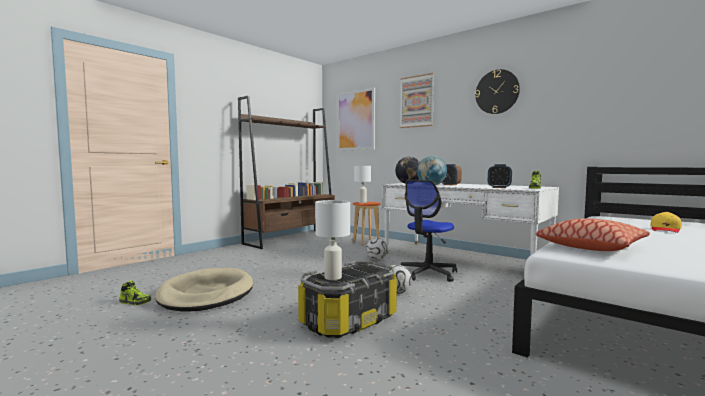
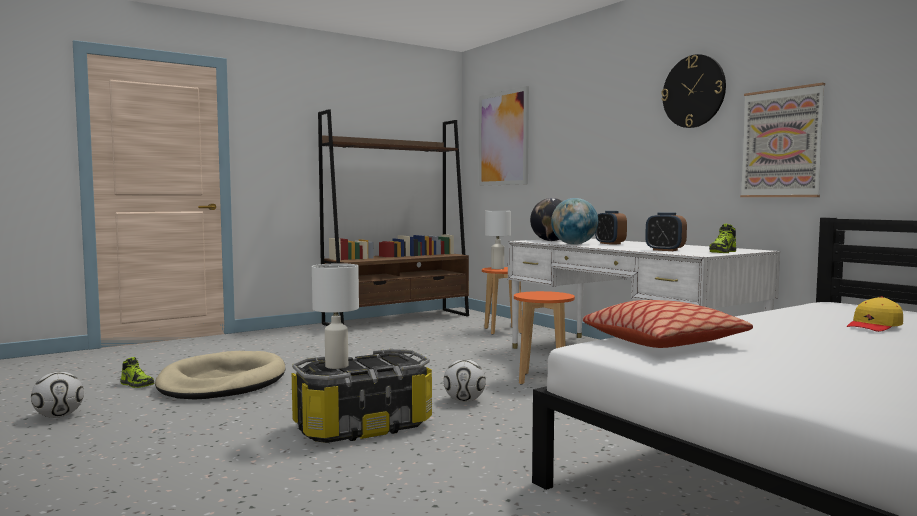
camera: 15 degrees right, 0 degrees up
football [366,238,388,259] -> football moved to [31,371,84,418]
picture [400,73,434,128] -> picture moved to [740,83,825,197]
office chair [401,179,457,282] -> orange stool [514,291,575,385]

